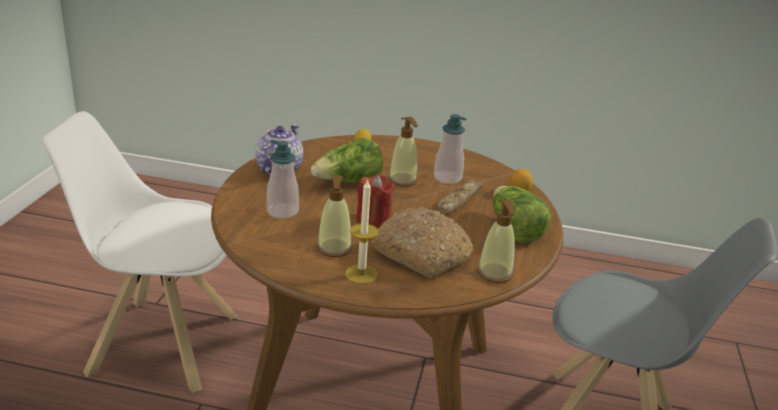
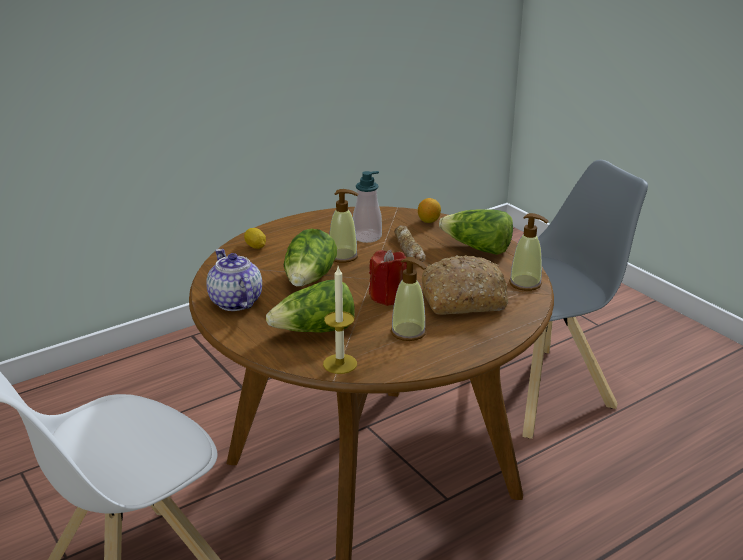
camera: 45 degrees left, 0 degrees up
soap dispenser [267,139,299,219] -> lettuce [266,279,355,333]
candle [345,178,379,284] -> candle moved to [323,267,357,374]

